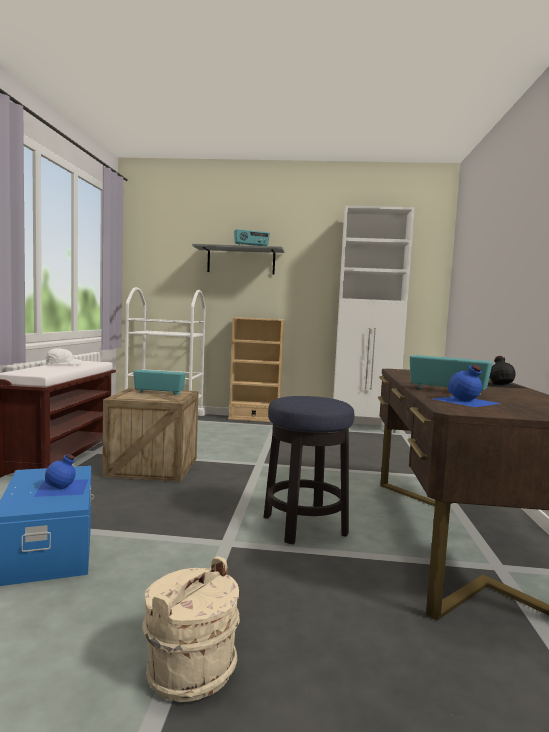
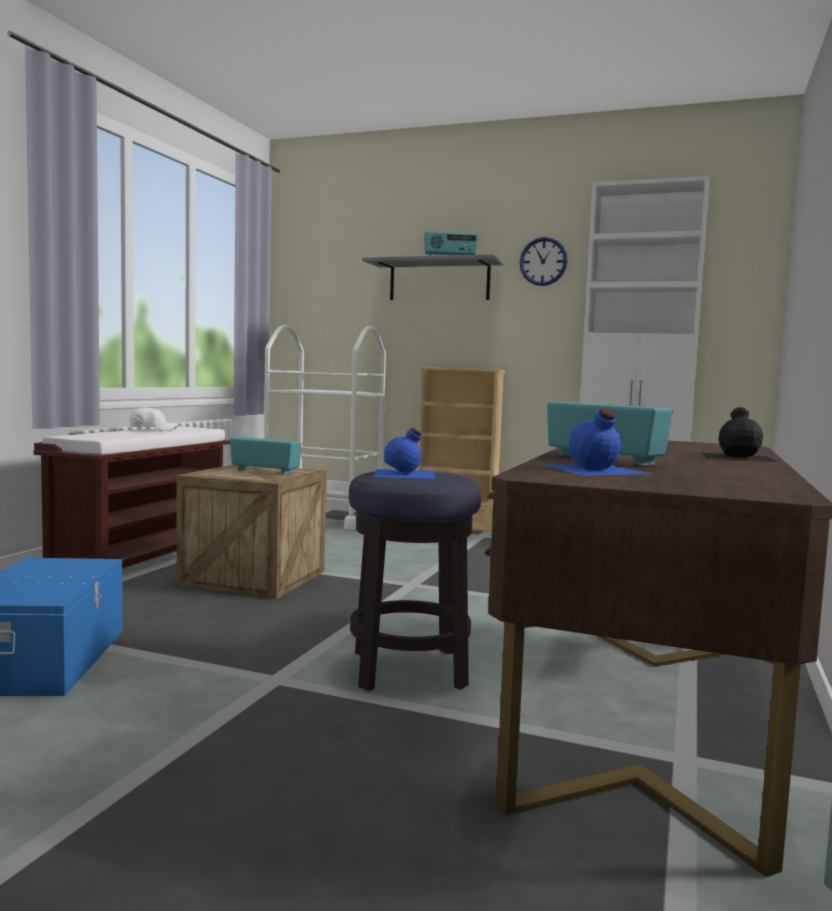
camera: 15 degrees right, 0 degrees up
blue bottle [34,454,89,497] -> blue bottle moved to [373,428,435,479]
beige bucket [142,556,240,702] -> none
none -> wall clock [520,237,568,286]

